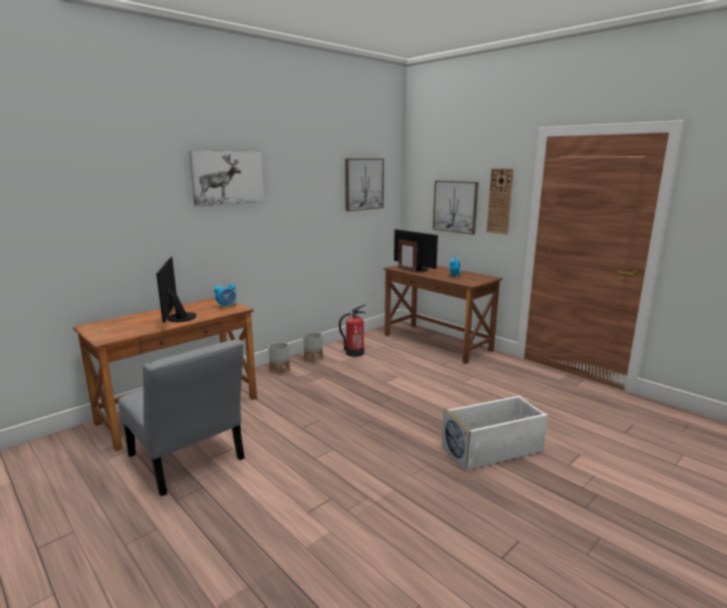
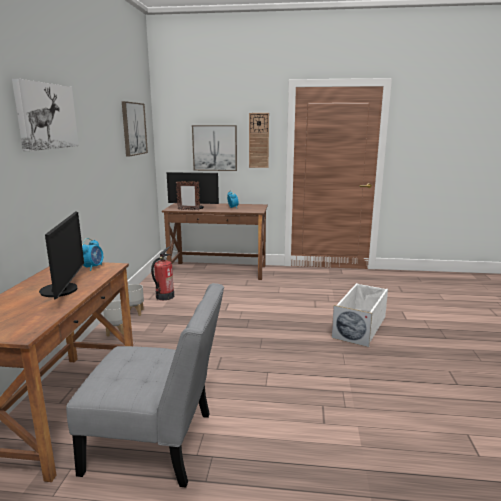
camera: 40 degrees left, 0 degrees up
monitor [156,257,197,323] -> monitor turned 135 degrees counterclockwise [39,211,84,300]

